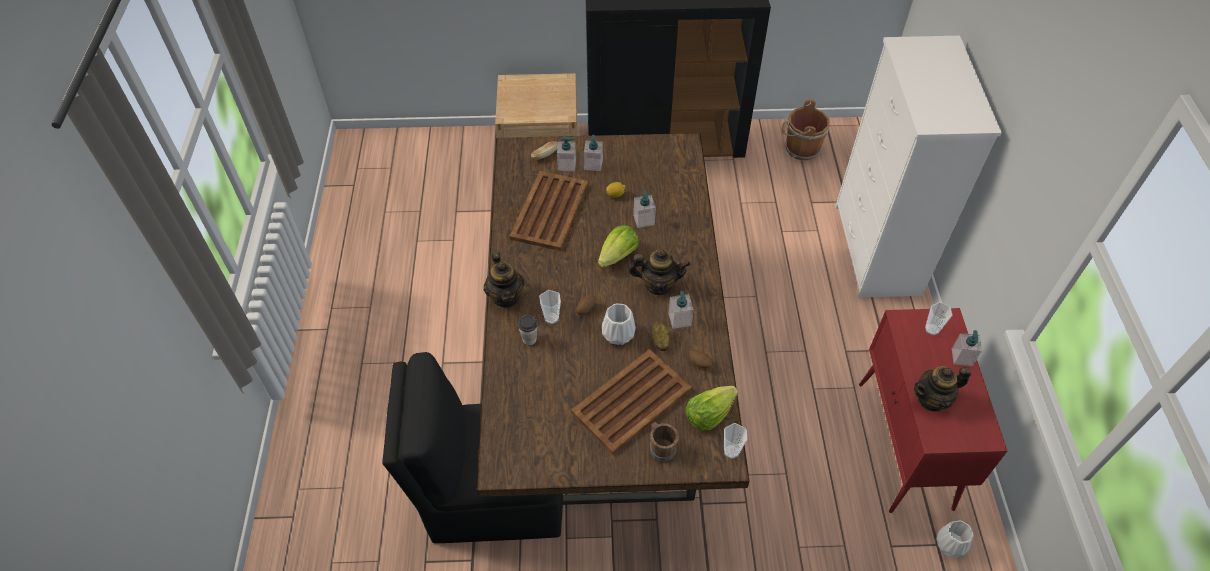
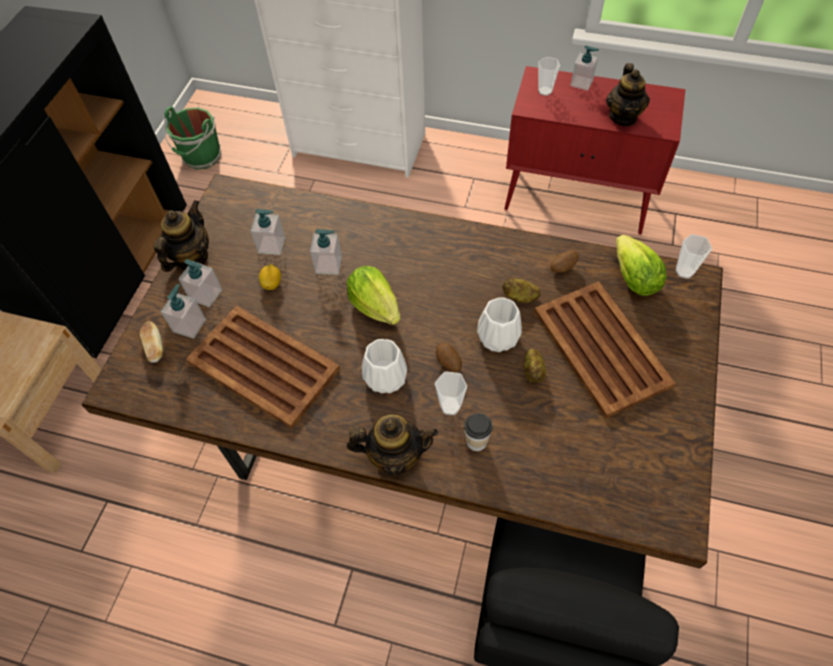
camera: 70 degrees left, 5 degrees up
teapot [629,249,691,295] -> teapot moved to [154,200,209,272]
brown mug [650,422,679,462] -> none
soap dispenser [668,291,694,329] -> soap dispenser moved to [250,209,285,255]
brown bucket [782,99,830,160] -> green bucket [164,107,221,170]
white vase [936,520,974,558] -> white vase moved to [362,339,407,393]
none -> potato [524,349,546,383]

